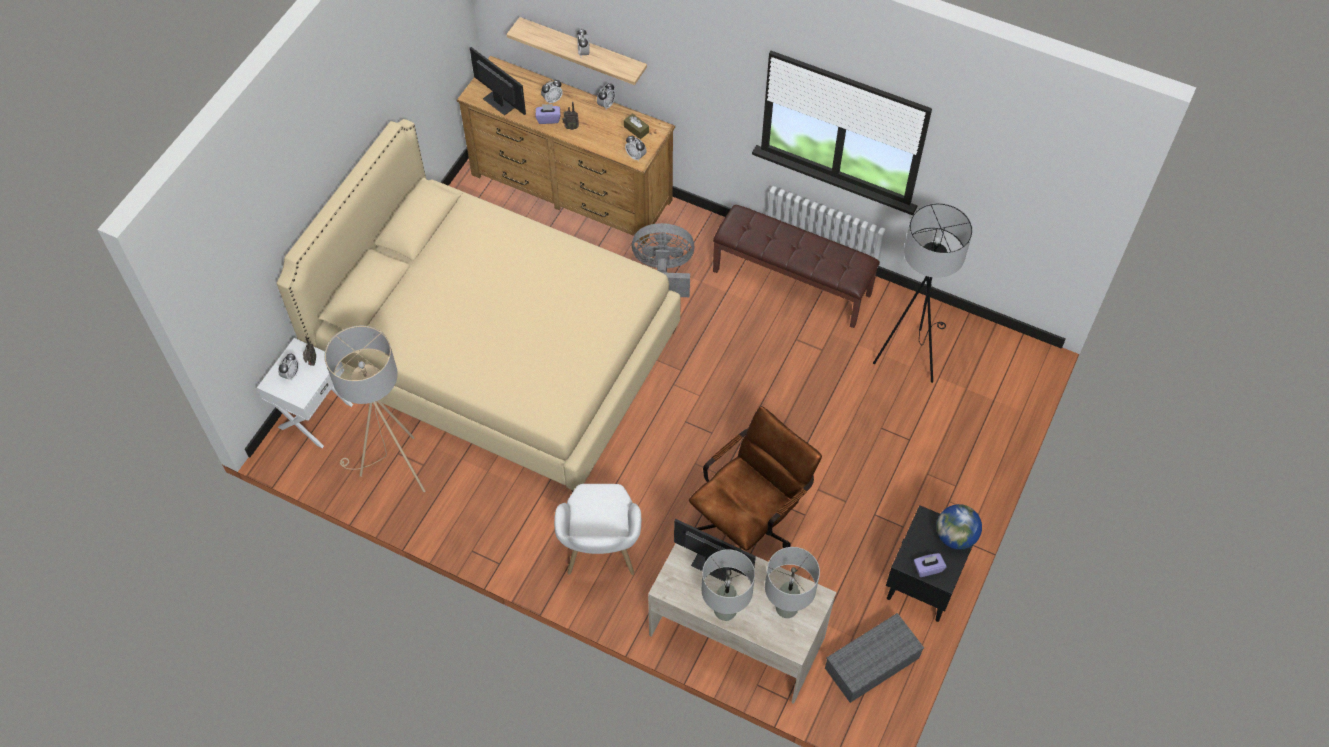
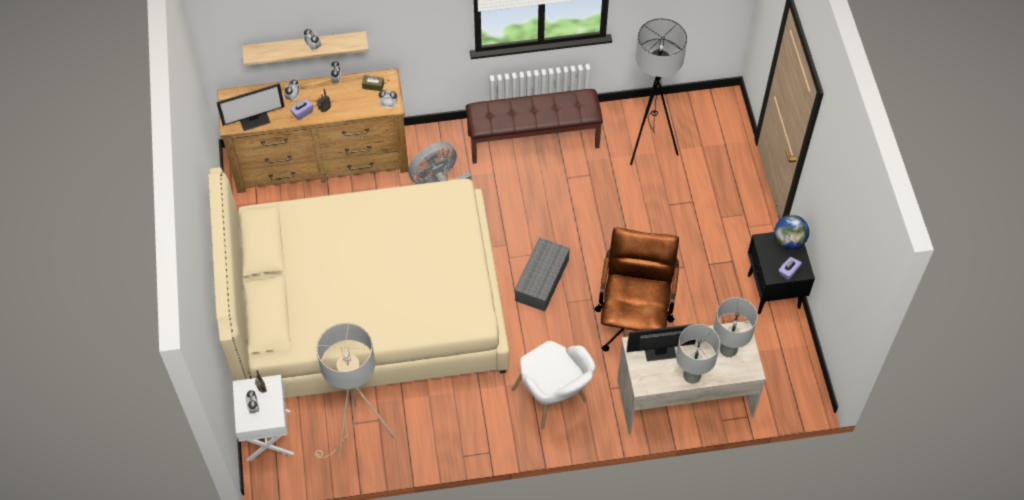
camera: 35 degrees left, 0 degrees up
monitor [470,47,526,115] -> monitor turned 150 degrees clockwise [216,83,285,131]
grey storage box [825,613,924,703] -> grey storage box moved to [514,237,570,312]

